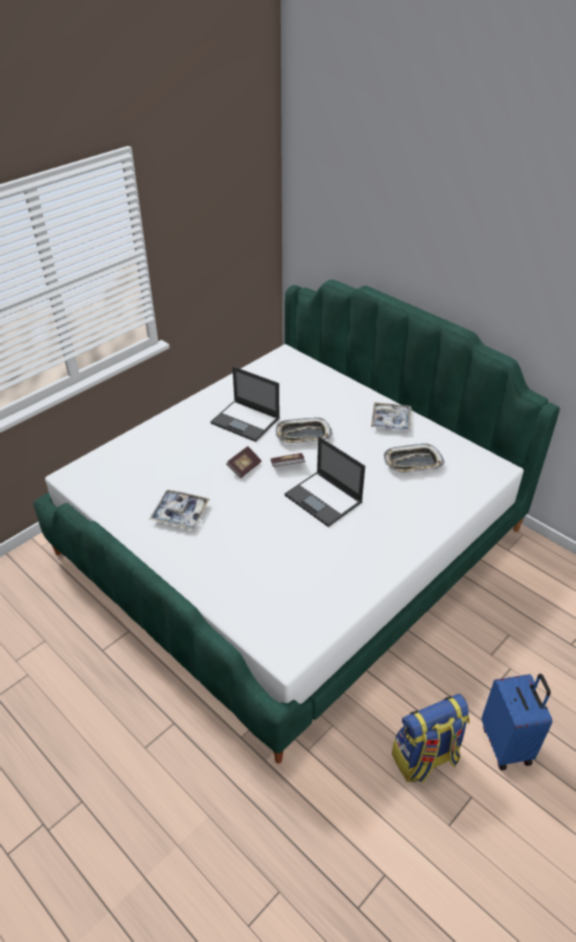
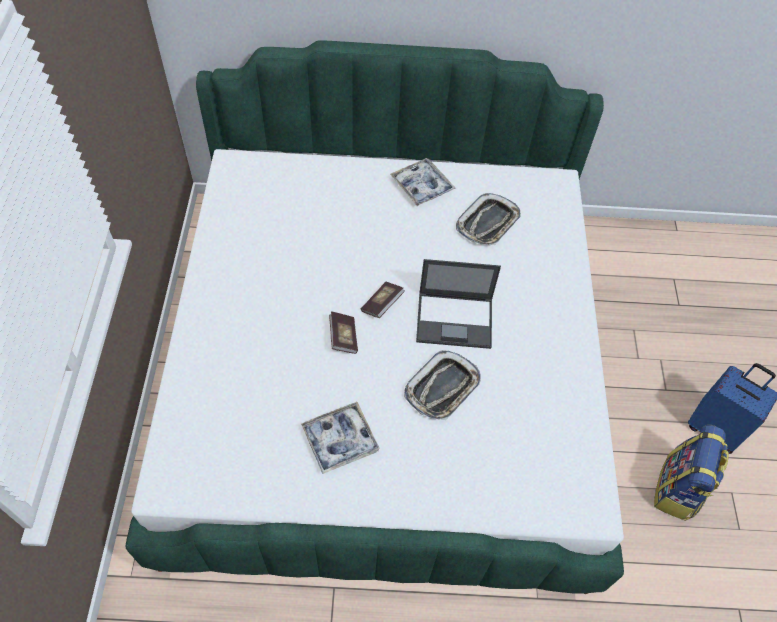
camera: 45 degrees left, 15 degrees up
laptop [210,366,280,442] -> none
tray [276,417,333,444] -> tray moved to [404,350,481,420]

